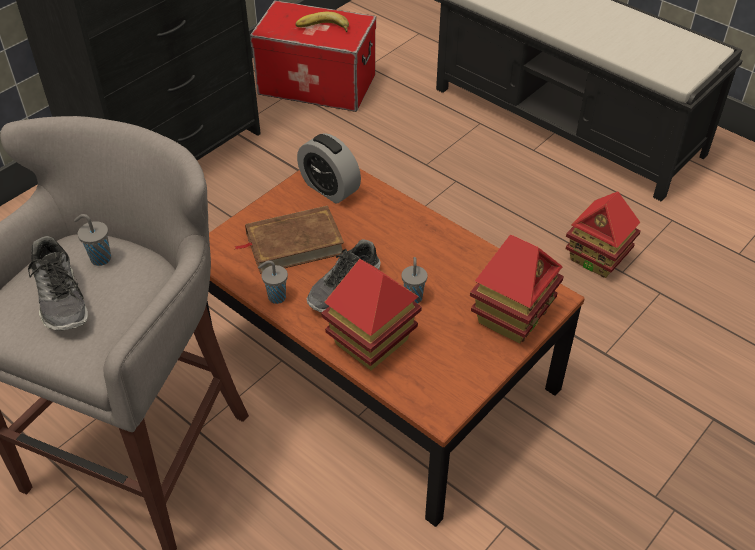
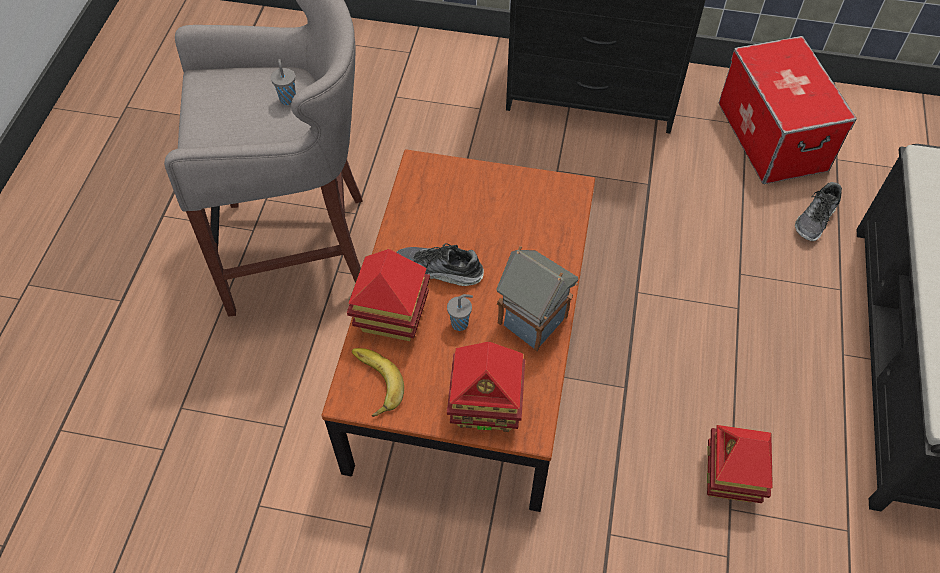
camera: 60 degrees right, 10 degrees up
shoe [28,236,88,331] -> shoe moved to [795,182,842,241]
brown book [234,206,344,274] -> none
grey cup [258,260,288,304] -> none
banana [295,12,349,32] -> banana moved to [352,348,404,417]
alarm clock [297,133,361,204] -> none
none -> toy house [496,246,579,351]

